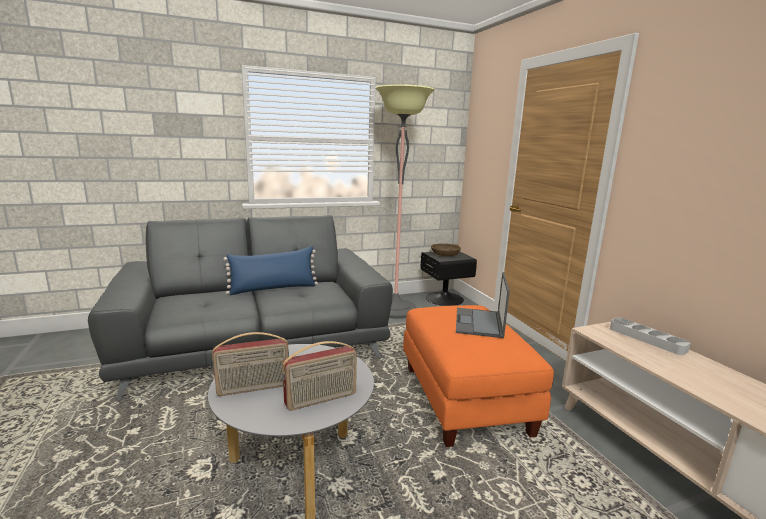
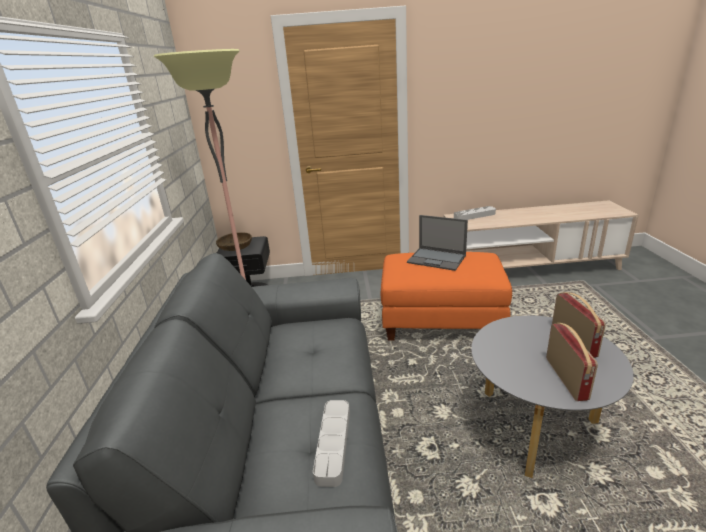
camera: 70 degrees left, 10 degrees up
blue pillow [223,246,318,295] -> none
none -> grey tray [313,400,350,487]

